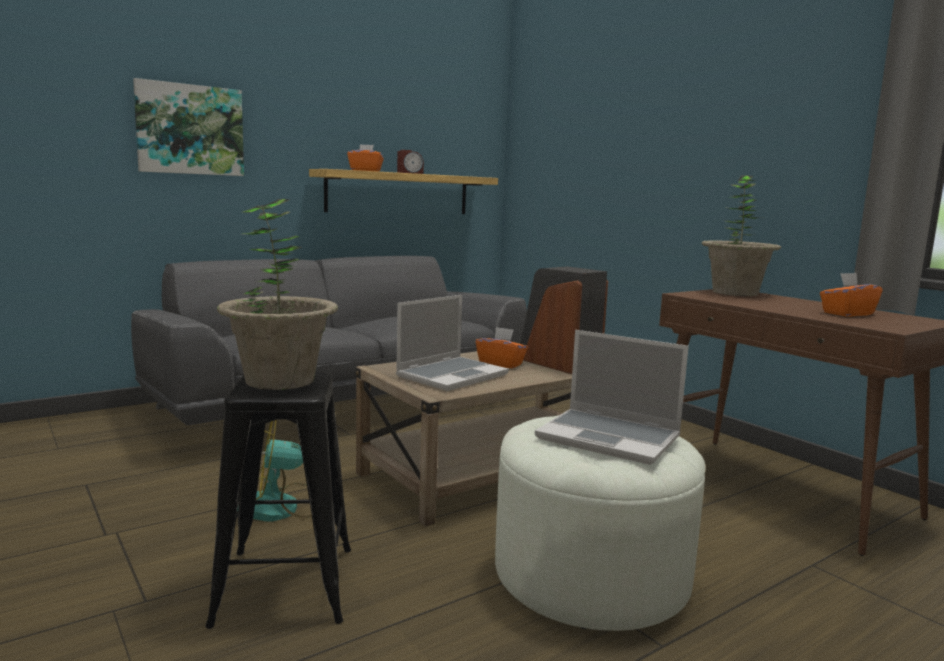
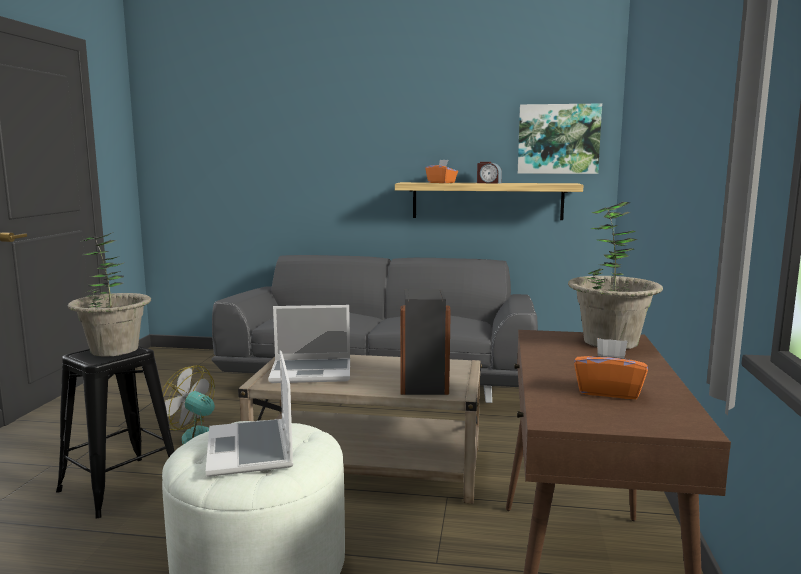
camera: 45 degrees right, 0 degrees up
picture [133,78,244,176] -> picture moved to [518,103,602,174]
orange tissue box [476,327,528,368] -> none

